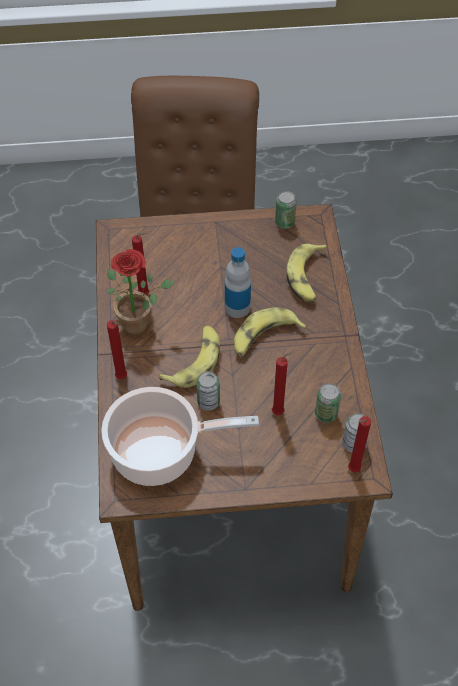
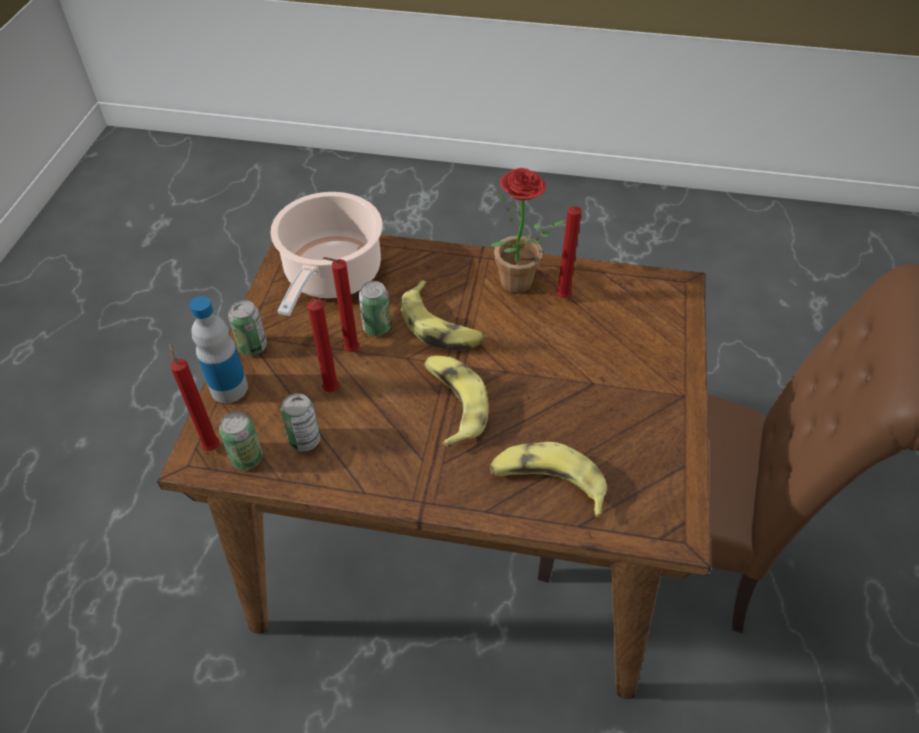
camera: 105 degrees right, 5 degrees down
red candle [107,320,127,379] -> red candle moved to [323,257,360,352]
bottle [225,247,251,318] -> bottle moved to [190,296,248,403]
can [275,191,296,229] -> can moved to [228,300,267,356]

